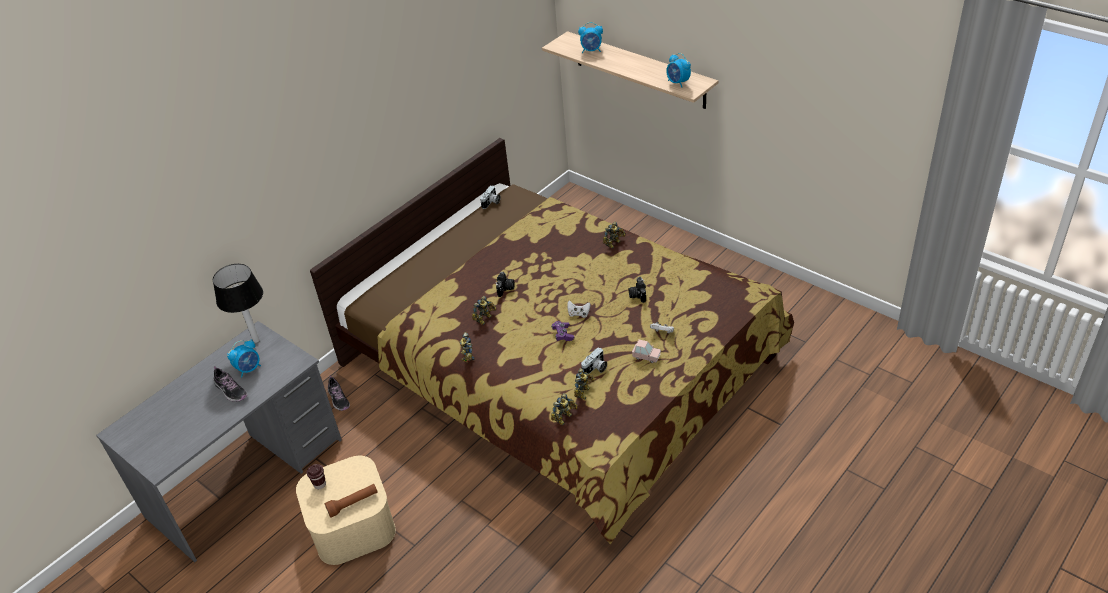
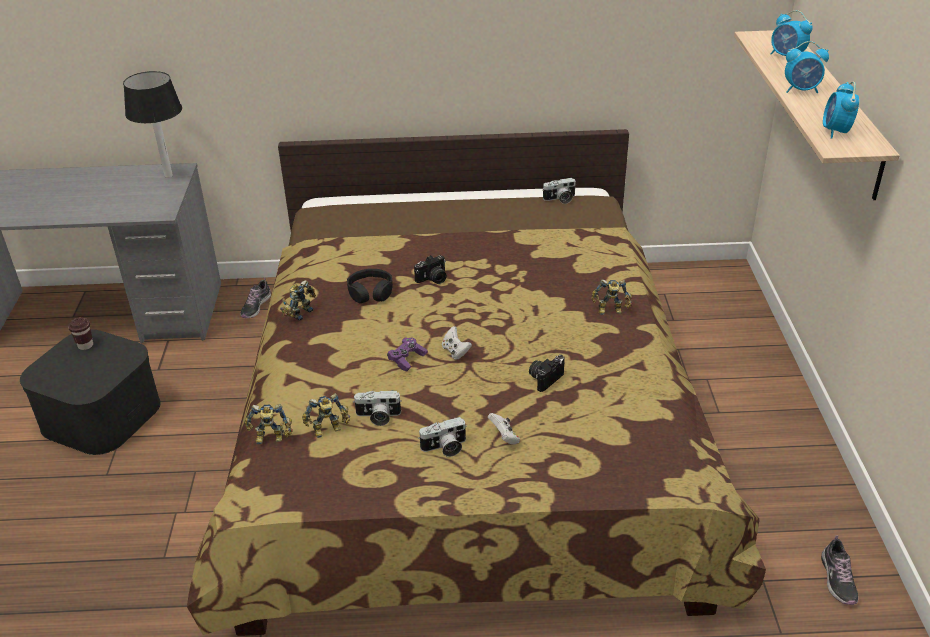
camera: 45 degrees right, 5 degrees down
shoe [214,366,247,402] -> shoe moved to [821,535,858,605]
alarm clock [227,339,261,378] -> alarm clock moved to [785,41,829,94]
beige storage box [296,456,396,565] -> black storage box [20,329,161,455]
brown flashlight [325,484,378,517] -> none
toy robot [472,296,496,325] -> black headphones [347,269,393,303]
pink toy car [632,339,661,363] -> camera [418,417,467,457]

